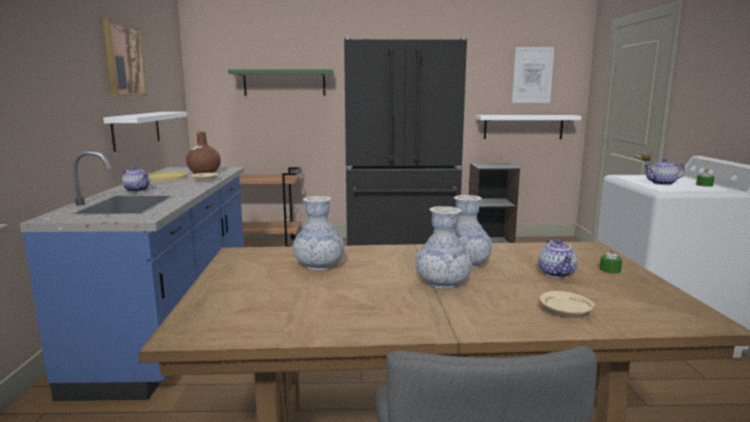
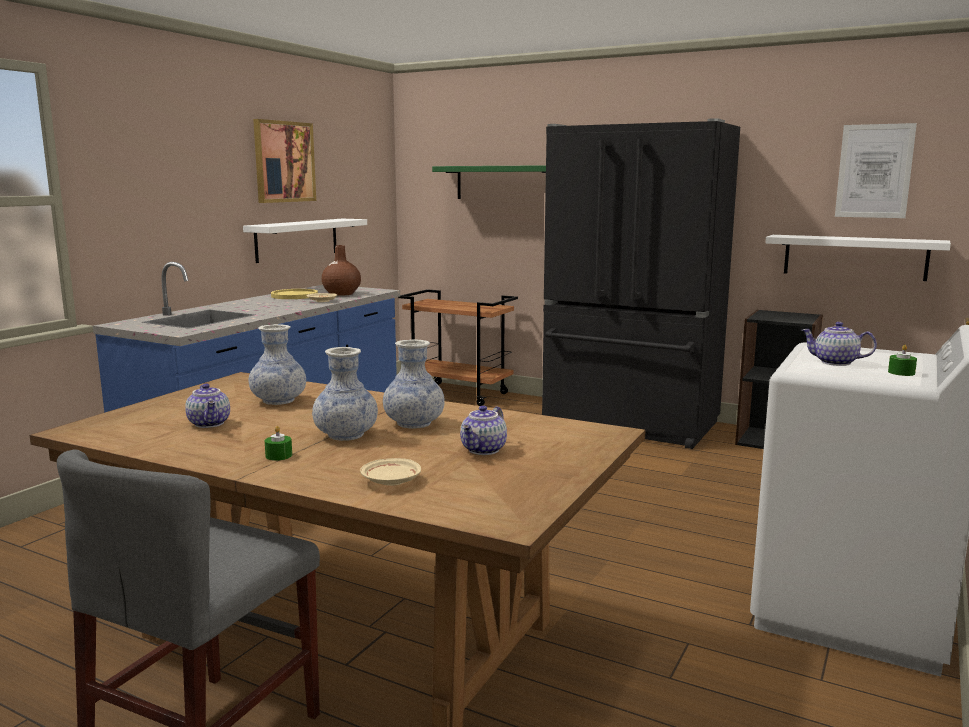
camera: 30 degrees right, 0 degrees up
teapot [122,166,150,192] -> teapot moved to [185,383,230,428]
green candle [600,247,622,273] -> green candle moved to [265,426,292,461]

